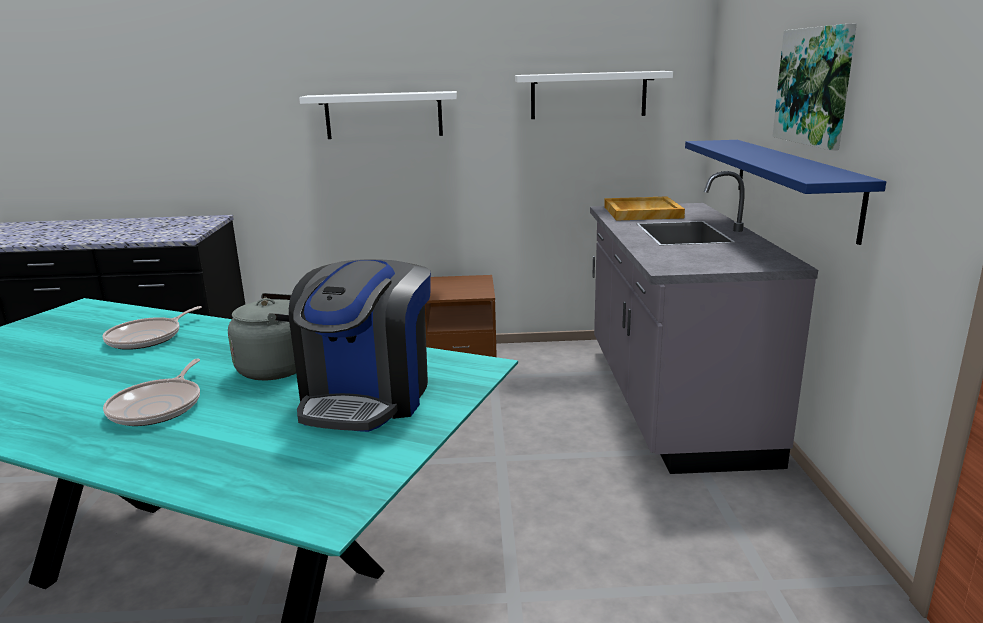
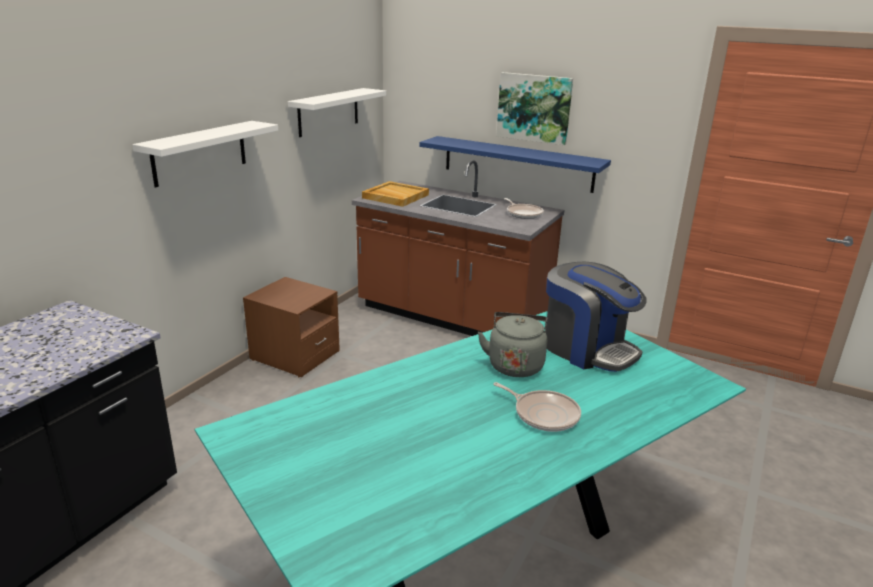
camera: 60 degrees left, 5 degrees up
frying pan [102,306,202,350] -> frying pan moved to [504,198,544,219]
grey counter [590,171,818,474] -> brown counter [352,160,564,336]

